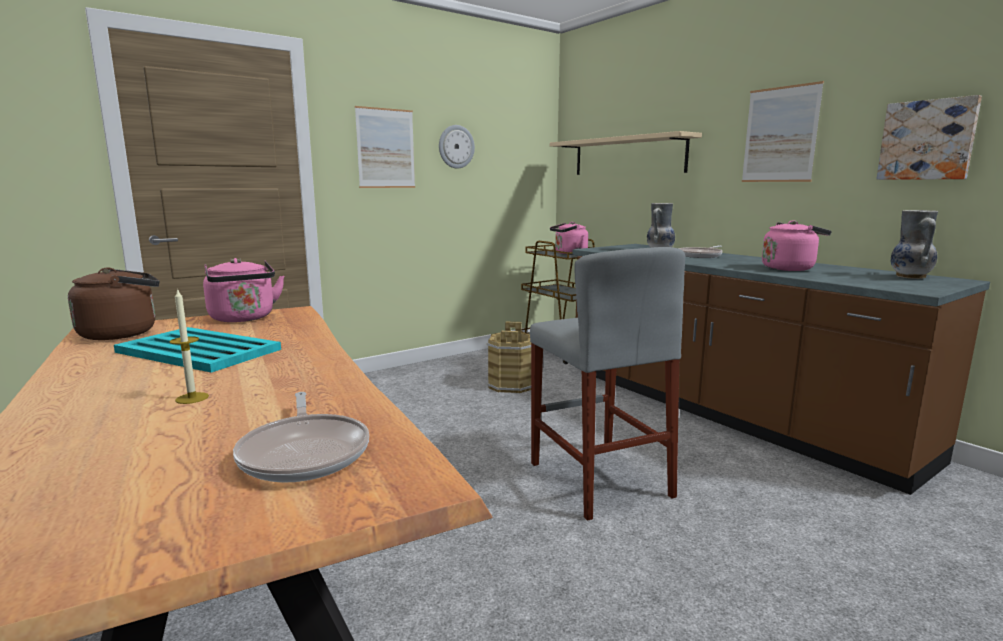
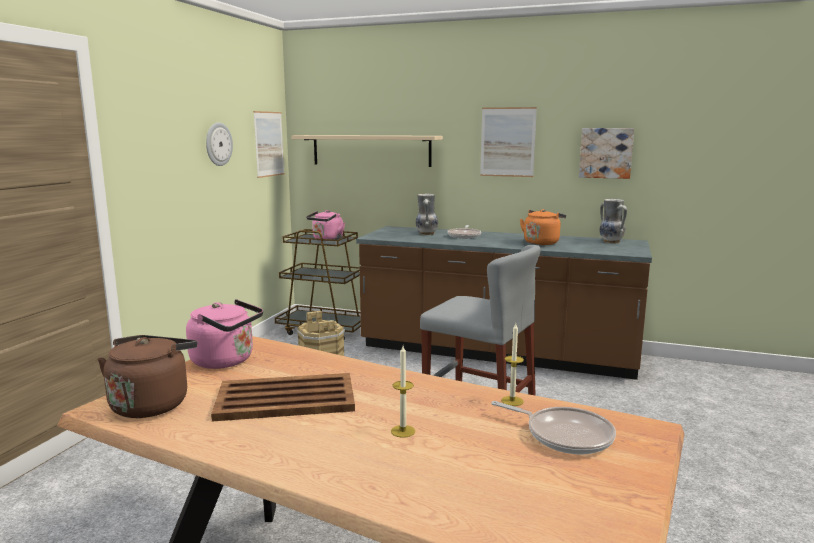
camera: 35 degrees left, 0 degrees up
turquoise tray [114,327,281,373] -> brown tray [211,373,355,421]
picture [355,106,415,188] -> picture moved to [253,111,285,178]
pink kettle [762,220,832,271] -> orange kettle [520,209,566,245]
none -> candle [501,323,524,406]

